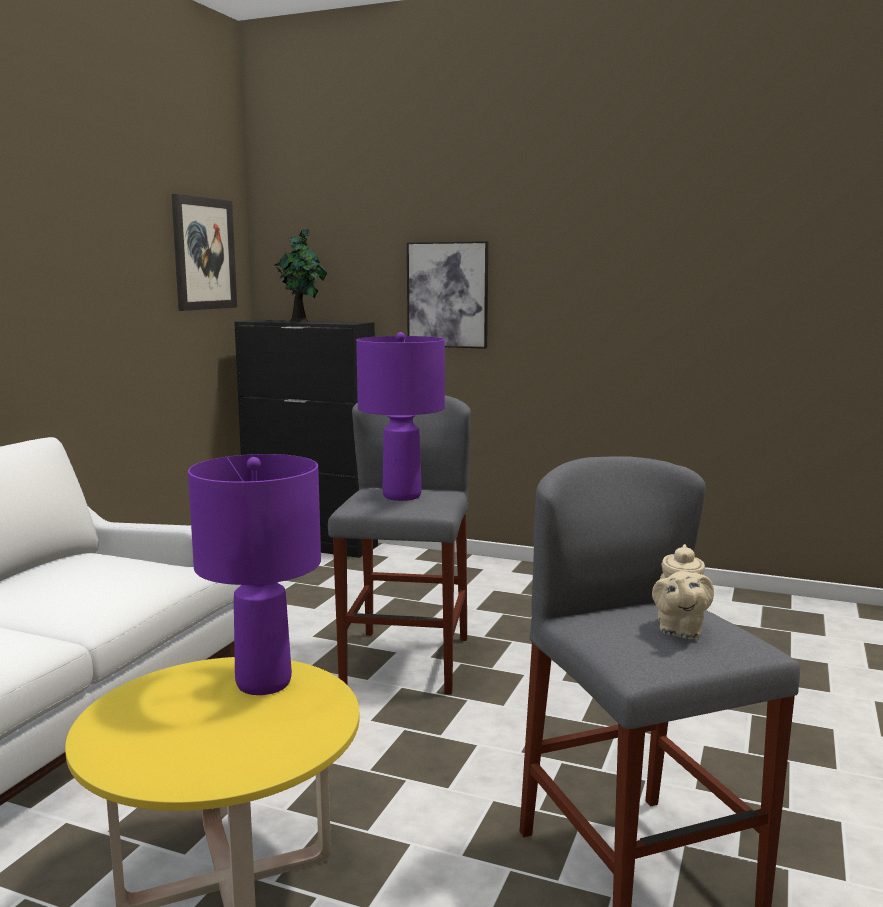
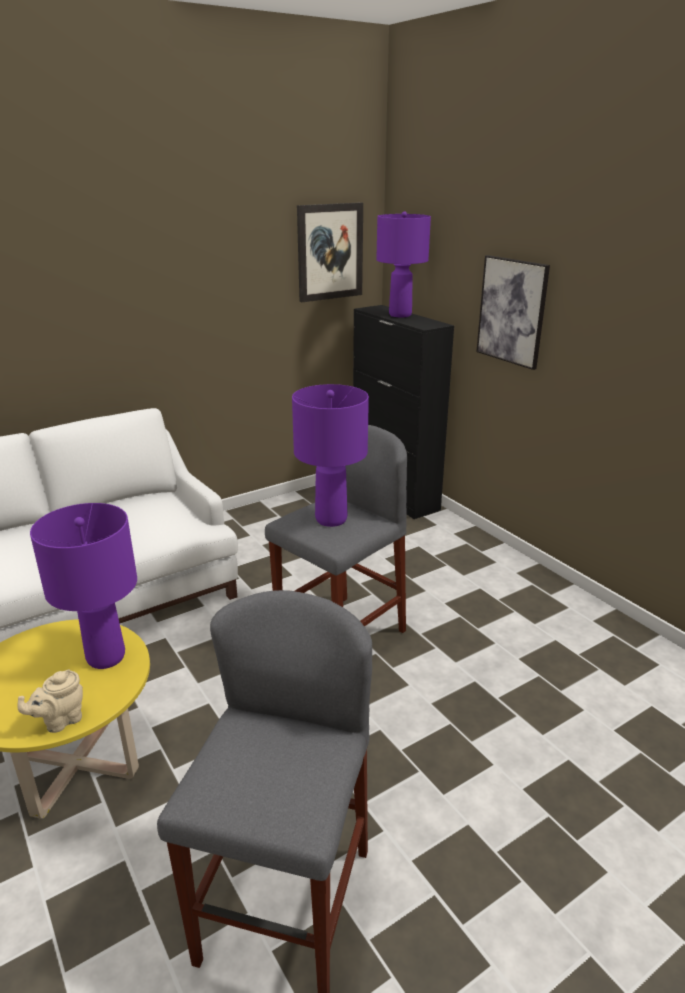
camera: 35 degrees right, 15 degrees up
potted plant [275,228,327,322] -> purple table lamp [376,211,431,317]
beige teapot [652,544,714,639] -> beige teapot moved to [18,669,83,733]

